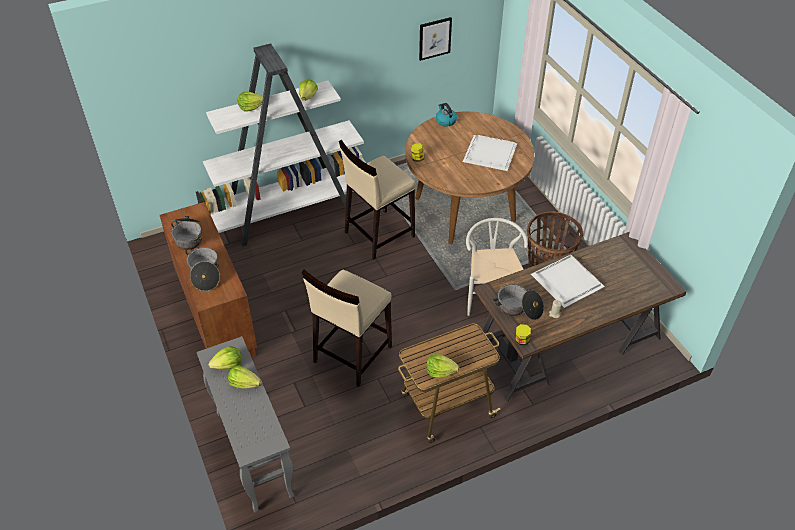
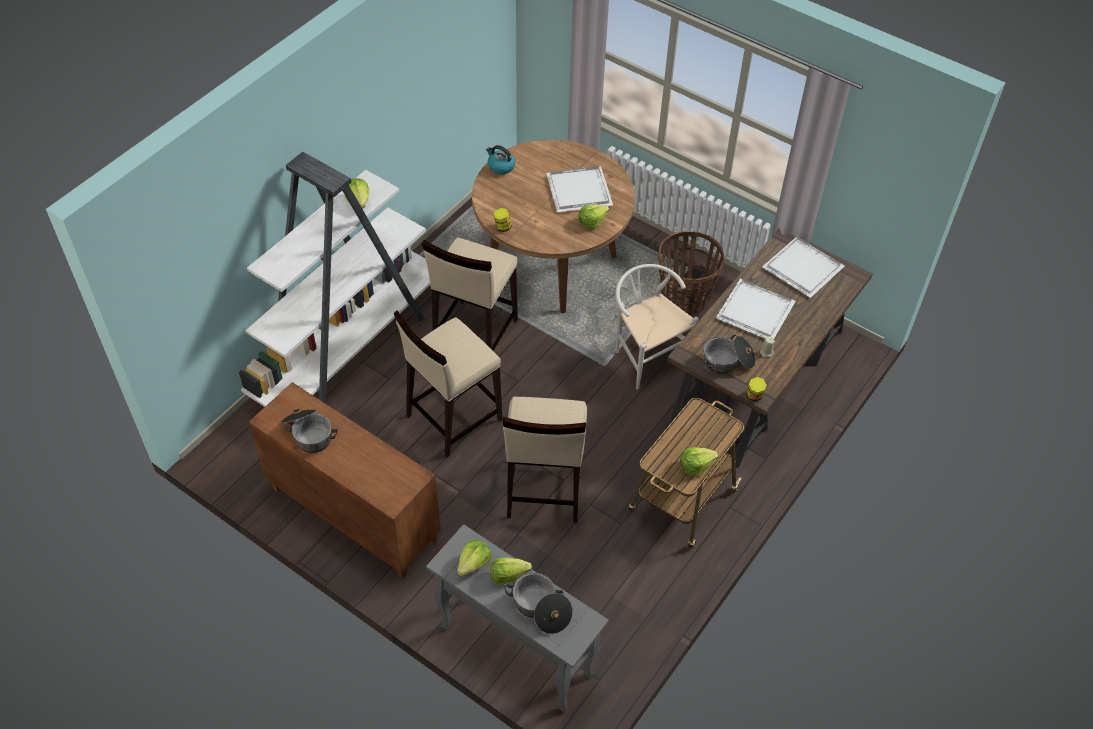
camera: 30 degrees left, 5 degrees up
cooking pot [185,247,220,291] -> cooking pot moved to [505,572,573,634]
lettuce [238,92,263,112] -> lettuce moved to [578,204,609,230]
picture [419,17,452,61] -> none
none -> beige stool [394,311,502,457]
none -> white tray [762,237,845,298]

